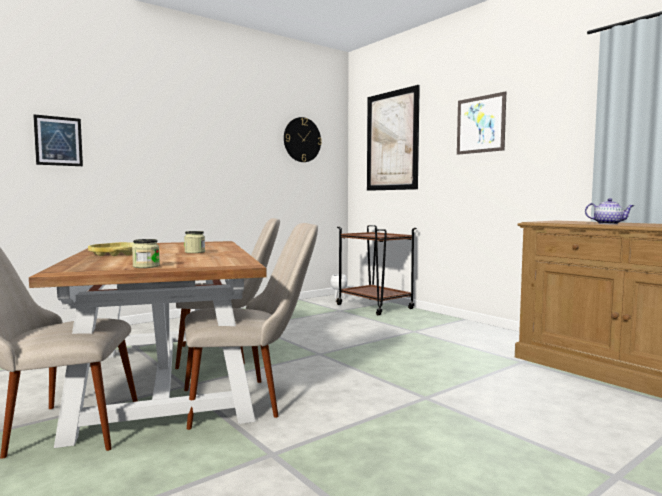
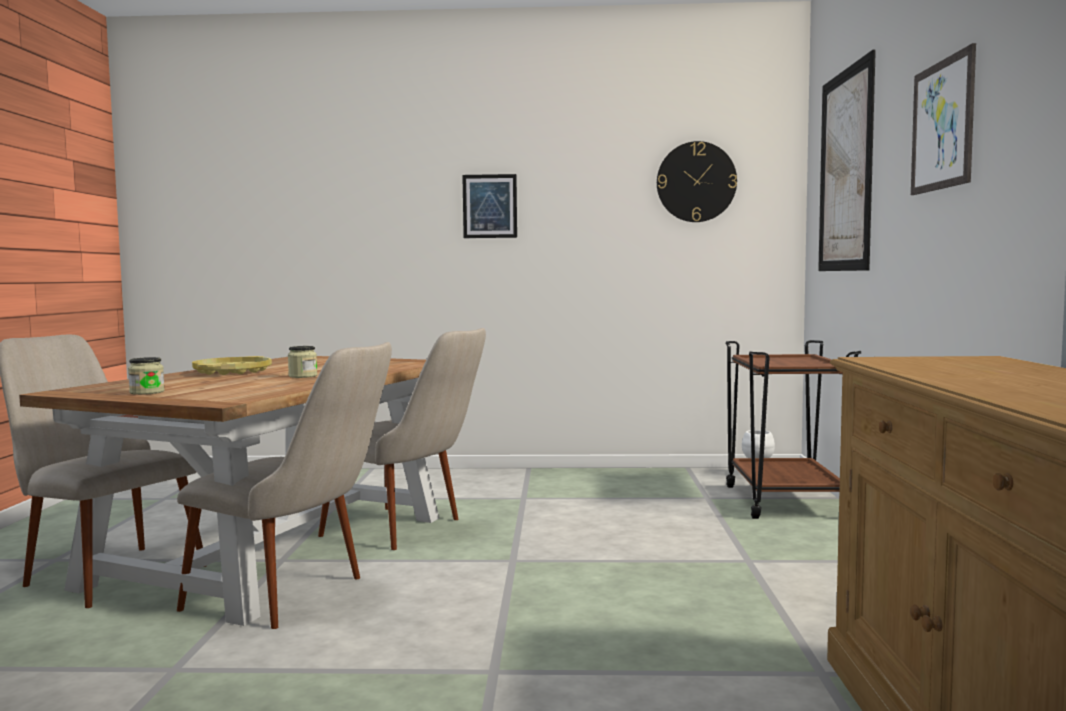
camera: 40 degrees right, 0 degrees up
picture [33,114,83,166] -> picture moved to [462,174,517,238]
teapot [585,198,634,224] -> none

